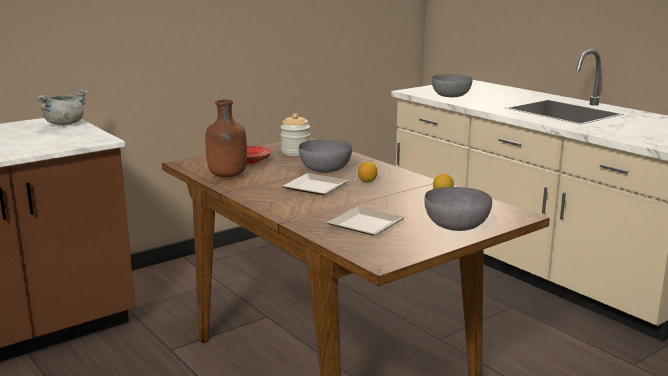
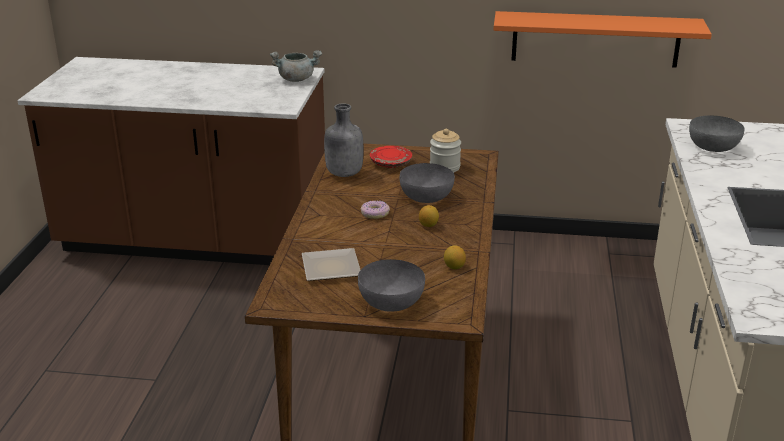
camera: 45 degrees right, 10 degrees up
brown bottle [205,100,247,177] -> grey bottle [324,103,363,177]
plate [282,173,349,195] -> donut [361,200,390,219]
none -> orange shelf [493,11,712,68]

